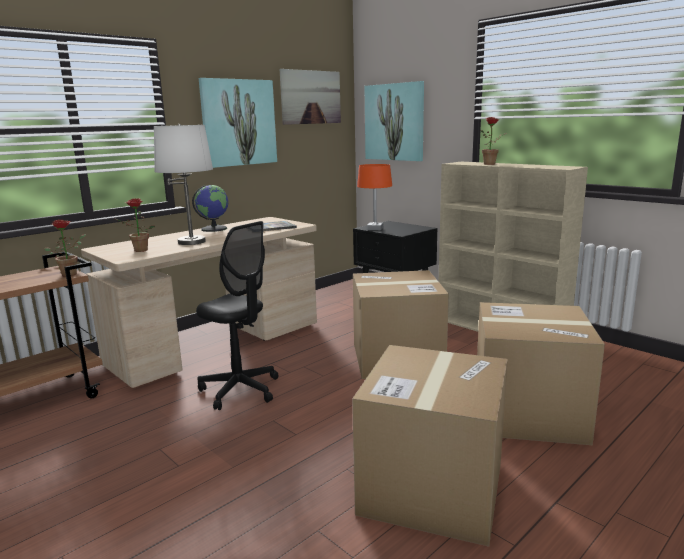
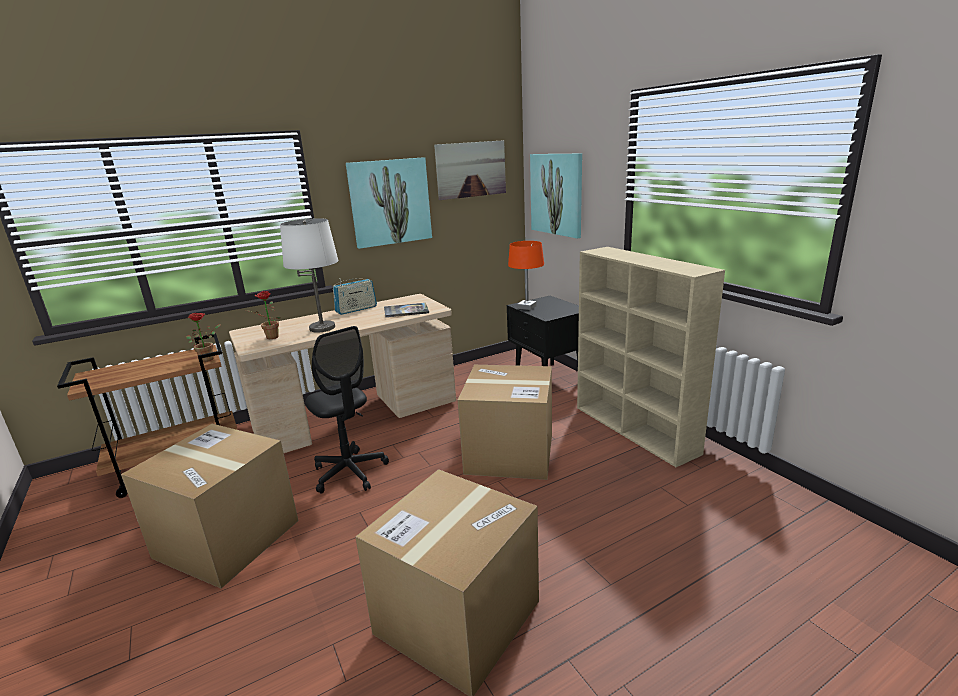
camera: 15 degrees right, 5 degrees up
globe [192,185,228,232] -> radio [333,278,377,315]
cardboard box [477,302,605,445] -> cardboard box moved to [121,424,298,588]
potted plant [481,117,506,165] -> none

